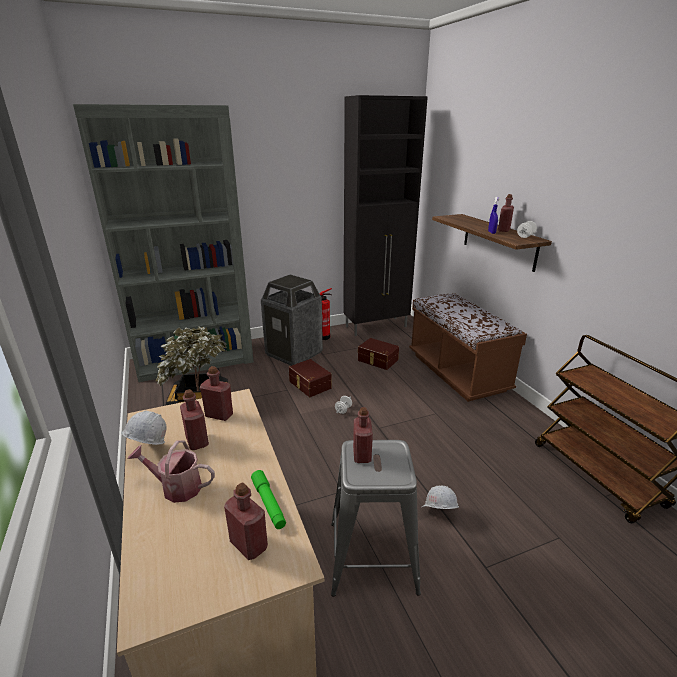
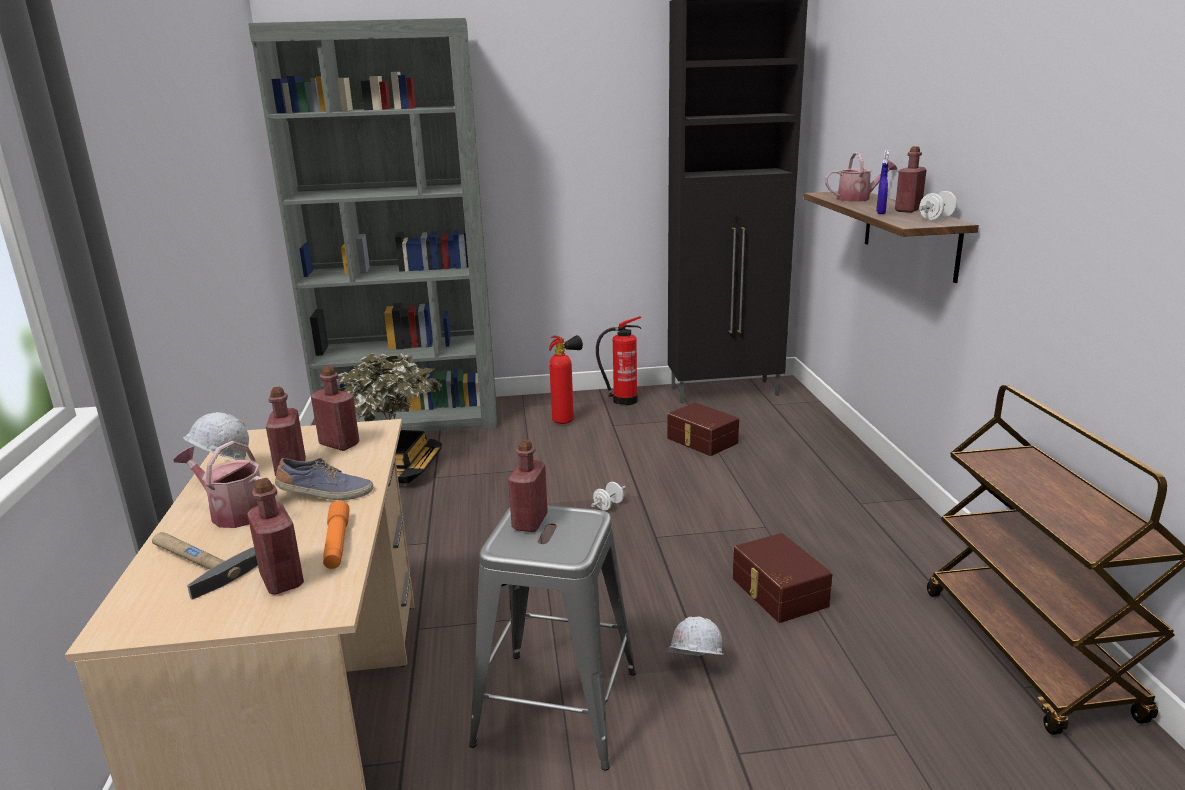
camera: 15 degrees right, 5 degrees down
green flashlight [251,470,286,529] -> orange flashlight [323,501,350,569]
trash can [261,275,323,366] -> fire extinguisher [549,335,583,424]
brown storage box [289,359,332,397] -> brown storage box moved to [733,533,832,623]
brown bench [409,293,527,402] -> none
none -> hammer [152,532,258,600]
none -> shoe [275,458,373,500]
none -> watering can [825,152,897,202]

